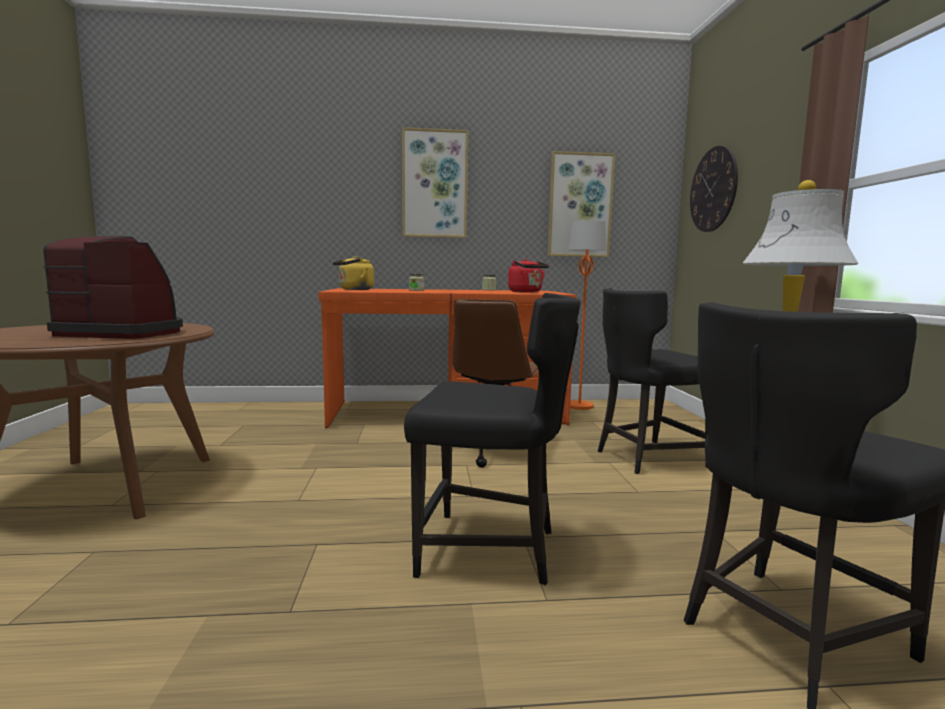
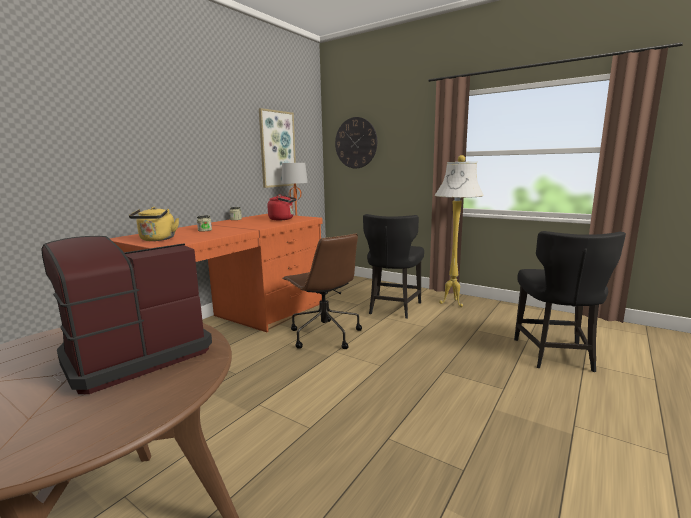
camera: 50 degrees left, 5 degrees up
picture [402,127,468,238] -> none
black chair [404,293,581,585] -> none

